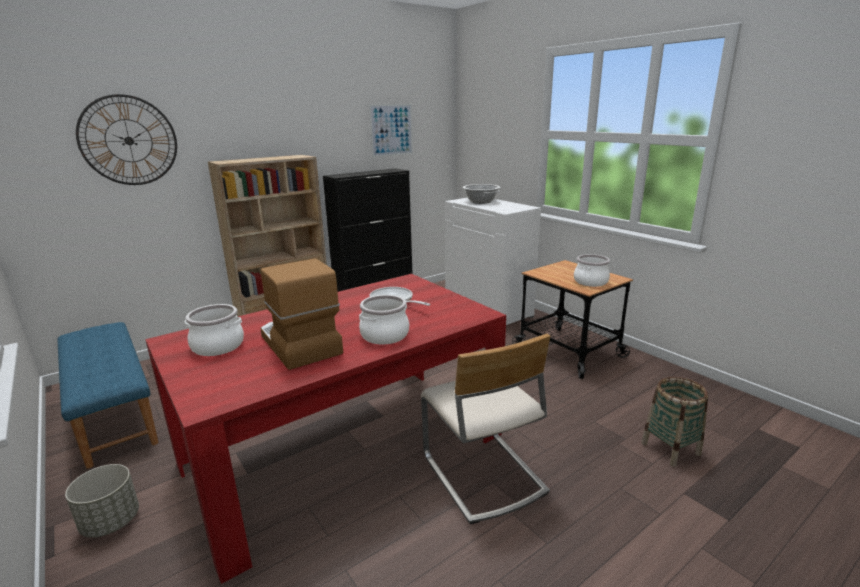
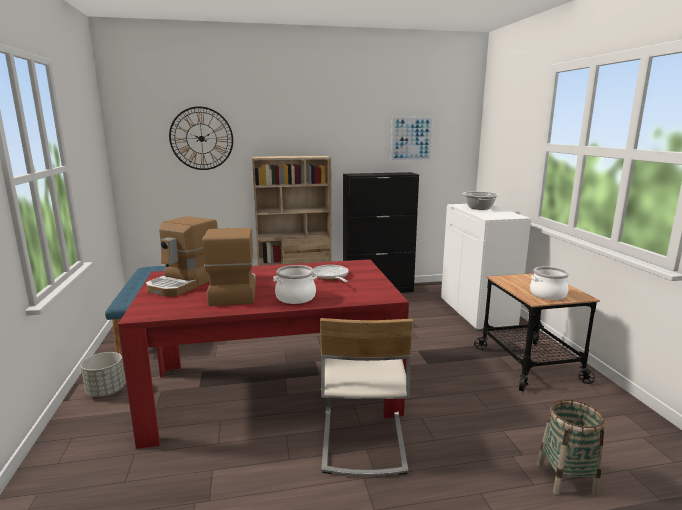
camera: 25 degrees right, 5 degrees down
cooking pot [185,304,244,356] -> coffee machine [146,216,218,297]

